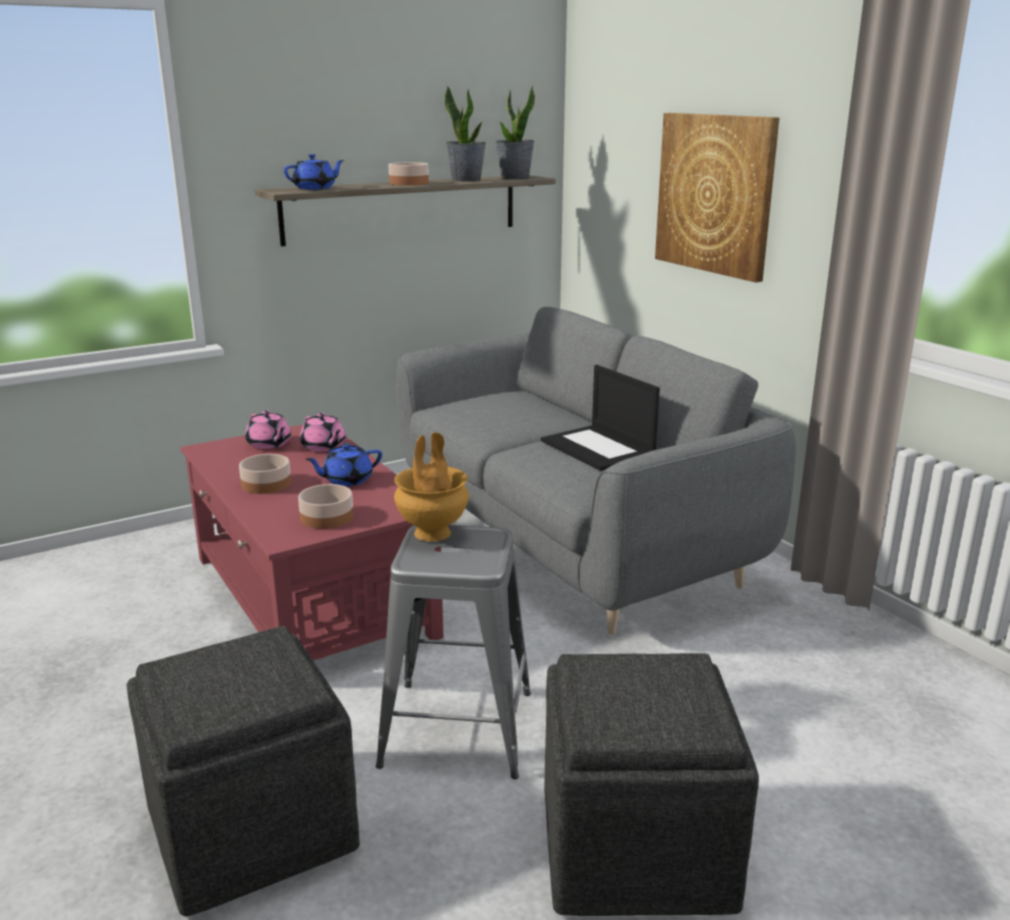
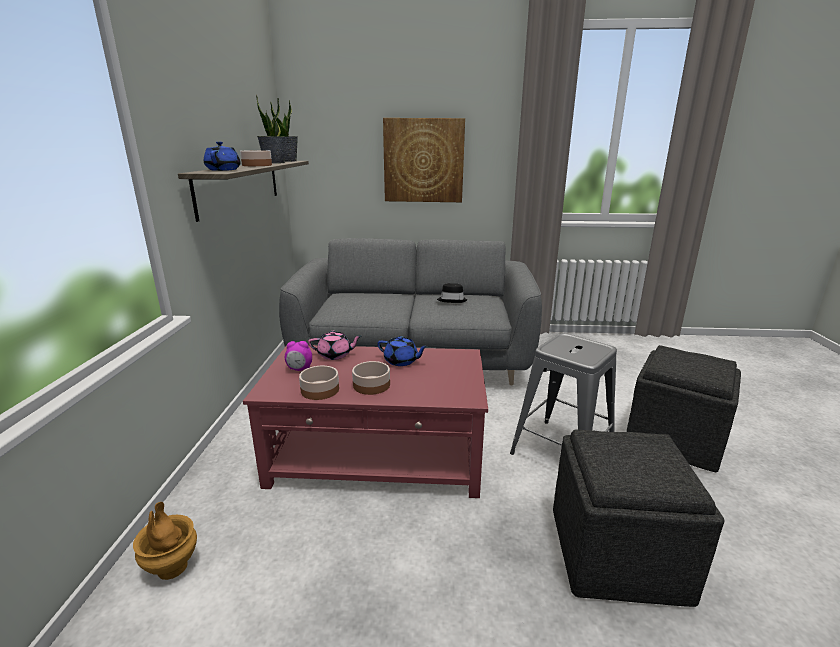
camera: 55 degrees left, 0 degrees up
pink teapot [245,410,291,449] -> alarm clock [285,341,312,371]
bowl [298,484,354,529] -> bowl moved to [299,366,339,400]
blue teapot [305,443,382,486] -> blue teapot turned 75 degrees counterclockwise [377,336,428,366]
brown vase [394,432,469,542] -> brown vase moved to [133,502,197,580]
laptop [541,365,660,471] -> black hat [437,283,467,303]

